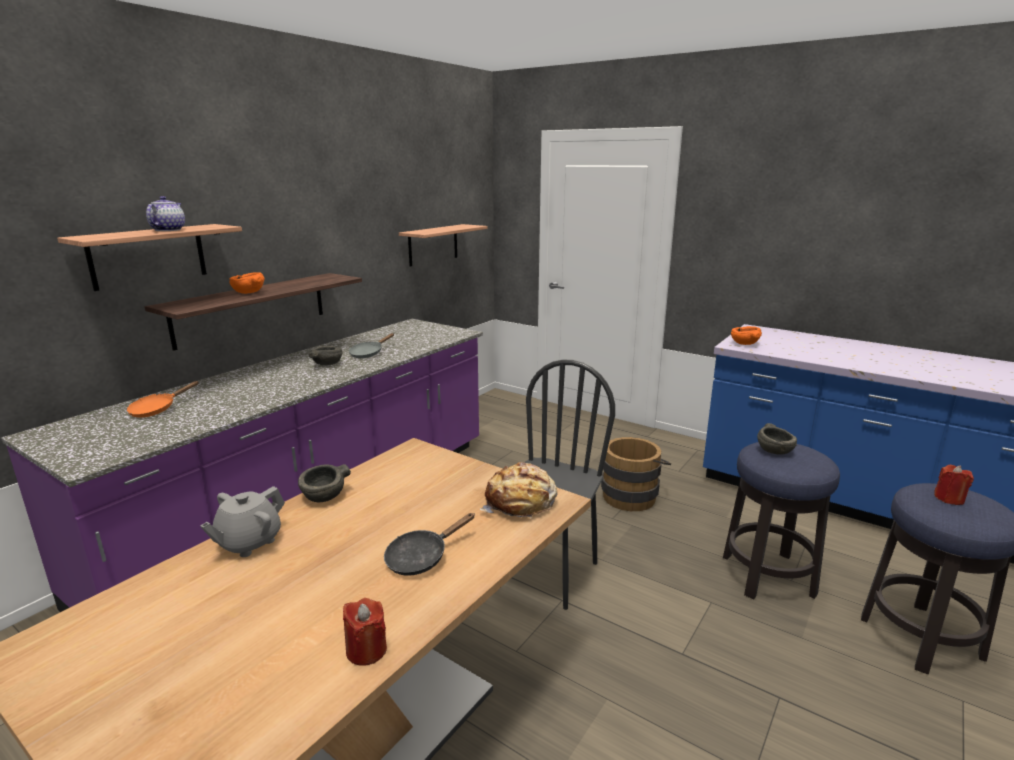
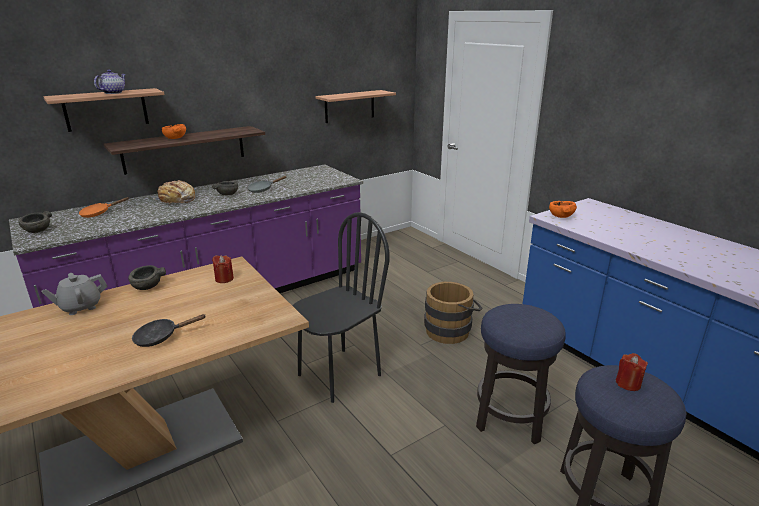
camera: 20 degrees right, 5 degrees up
red candle [343,598,387,666] -> red candle moved to [212,255,234,283]
bread [480,462,558,519] -> bread moved to [153,180,195,204]
grey bowl [757,423,797,455] -> grey bowl moved to [18,211,52,233]

